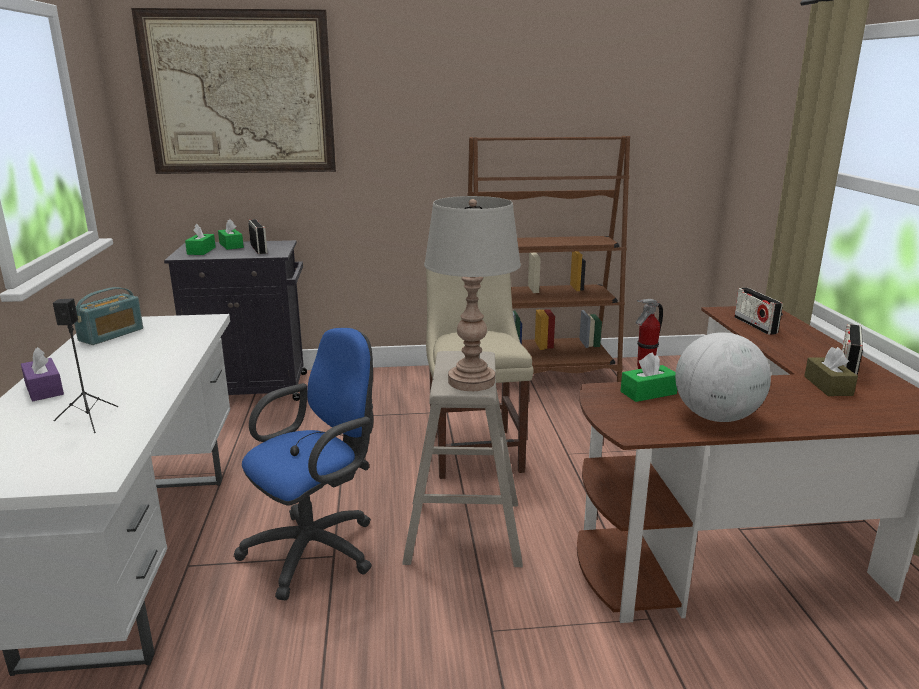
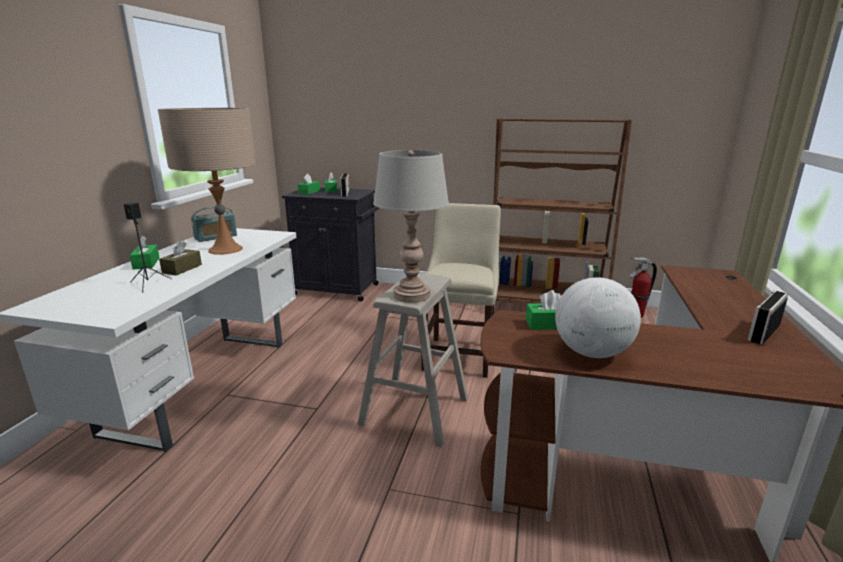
camera: 20 degrees right, 0 degrees up
purple tissue box [21,347,64,401] -> green tissue box [130,236,160,270]
picture [131,8,336,174] -> none
blue office chair [234,328,373,600] -> none
radio [734,287,783,335] -> none
brown tissue box [804,347,858,396] -> brown tissue box moved to [159,241,202,275]
none -> beige table lamp [158,108,256,255]

